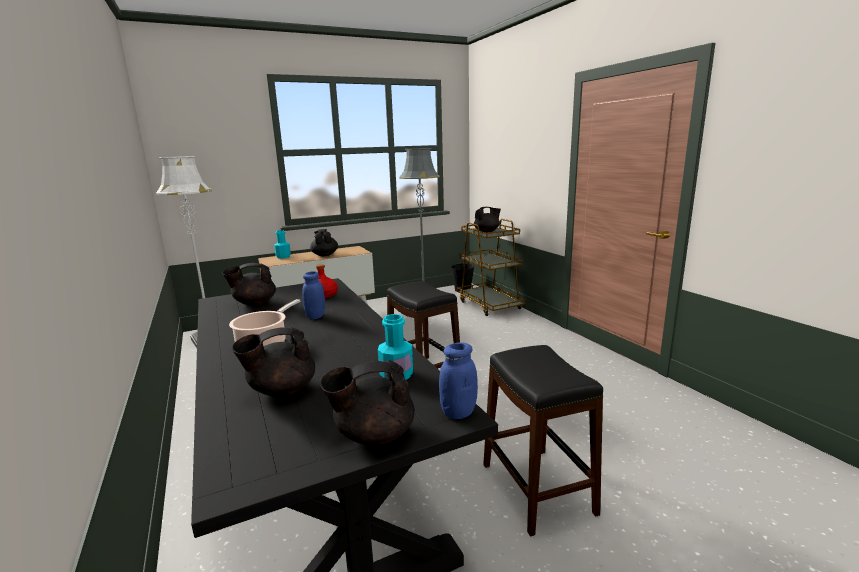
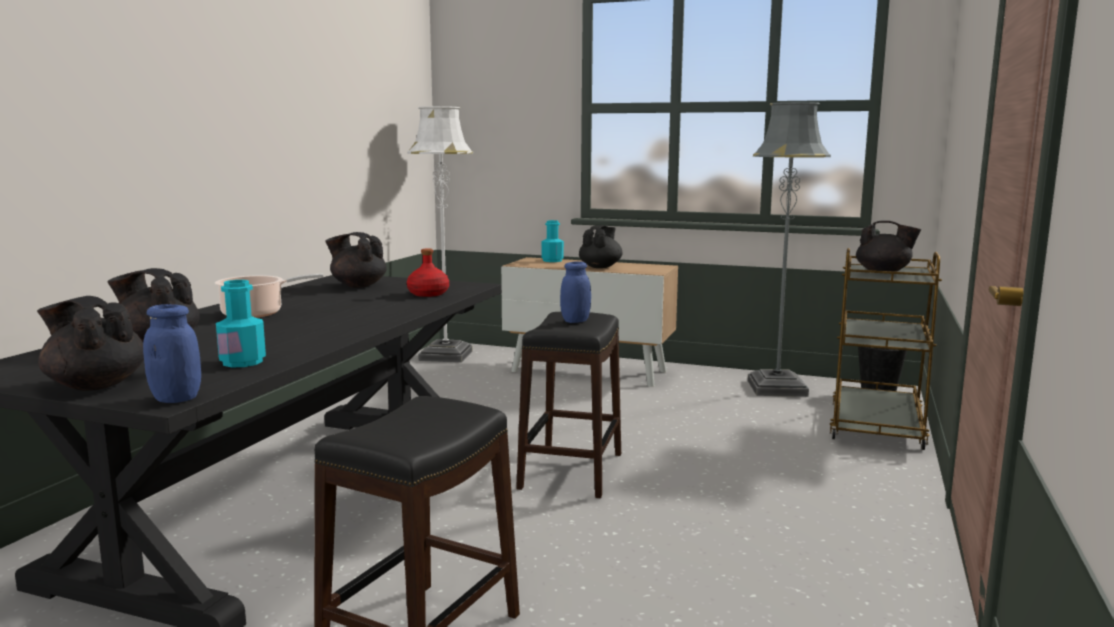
camera: 45 degrees right, 5 degrees down
blue jar [302,271,325,319] -> blue jar moved to [560,261,591,323]

